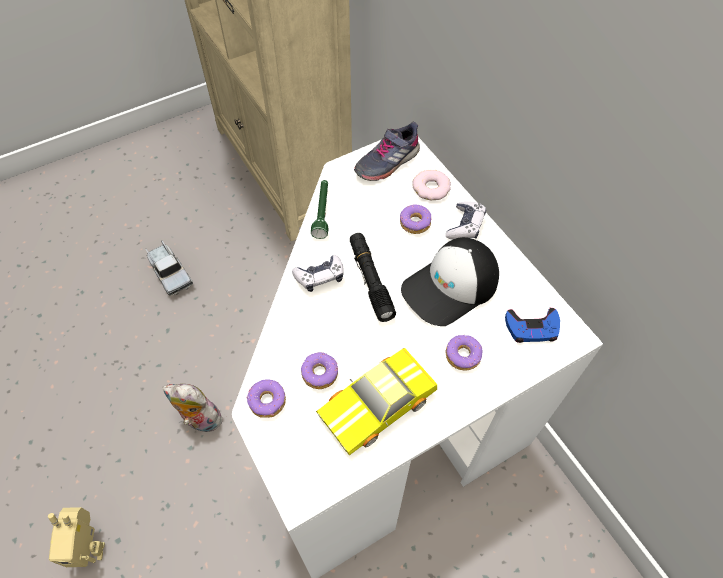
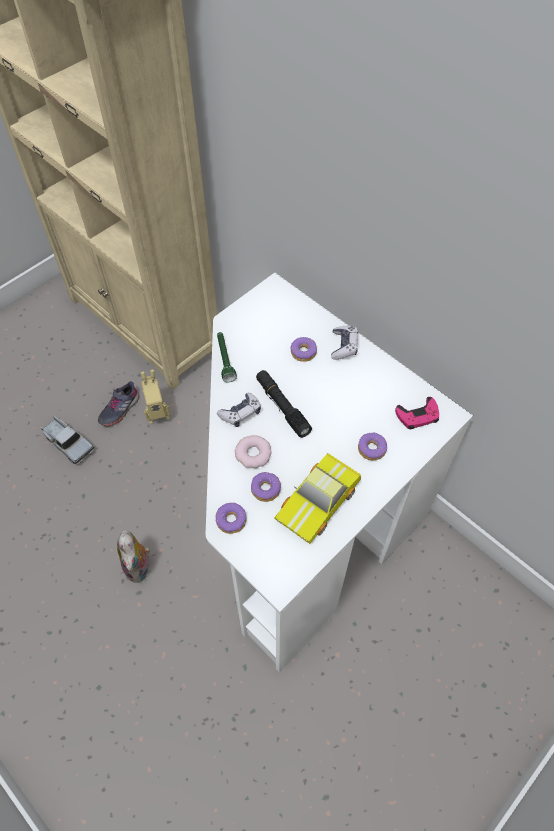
camera: 15 degrees left, 0 degrees up
toy robot [48,507,105,567] -> toy robot moved to [141,370,170,424]
plush toy [162,384,222,432] -> plush toy turned 105 degrees counterclockwise [117,530,150,583]
grey shoe [354,122,420,181] -> grey shoe moved to [98,381,139,426]
cap [401,237,499,326] -> none
donut [412,170,451,200] -> donut moved to [235,435,272,468]
blue game controller [505,308,560,343] -> pink game controller [395,397,439,429]

